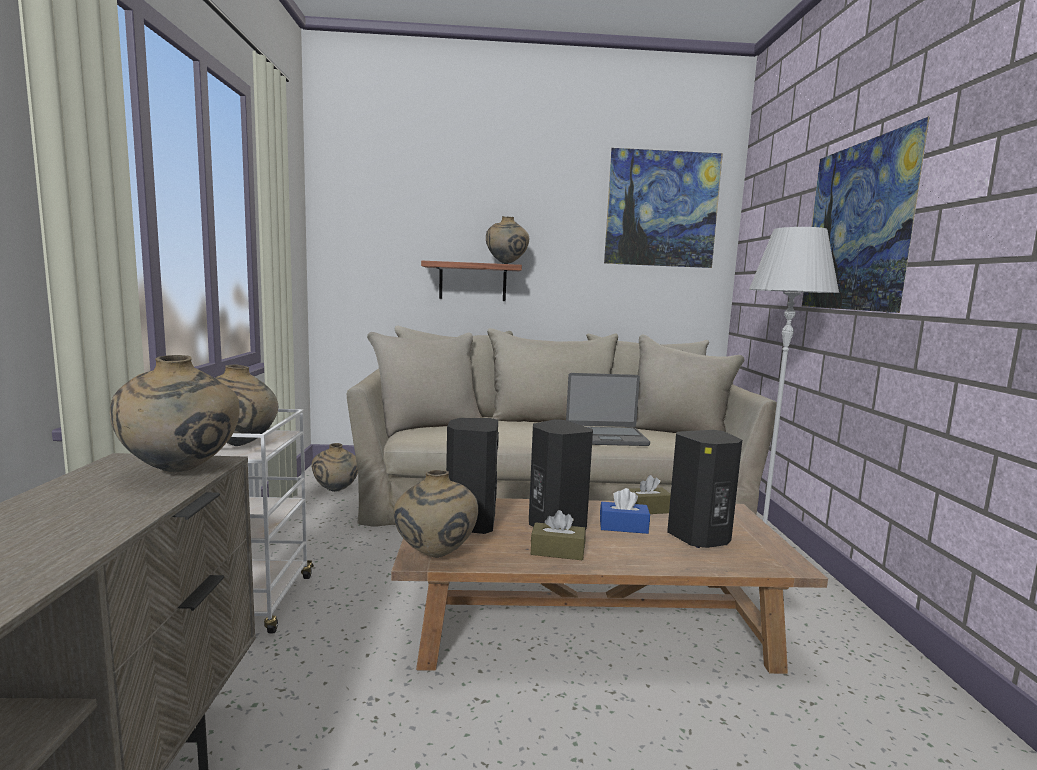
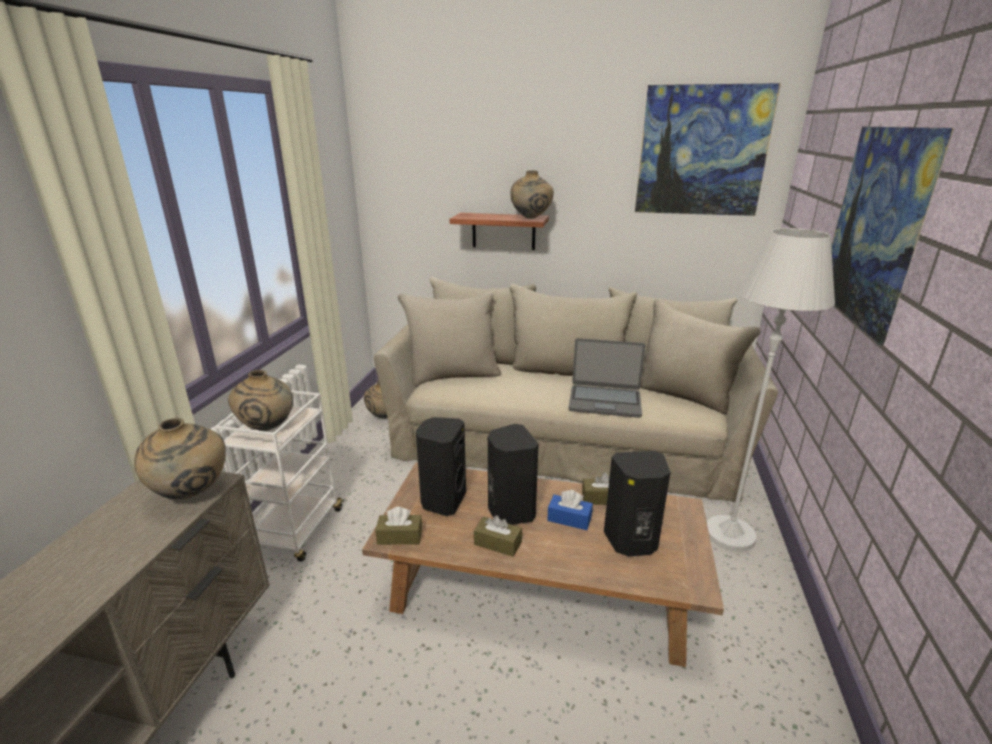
camera: 15 degrees right, 15 degrees up
beige vase [394,470,478,558] -> brown tissue box [375,507,422,545]

